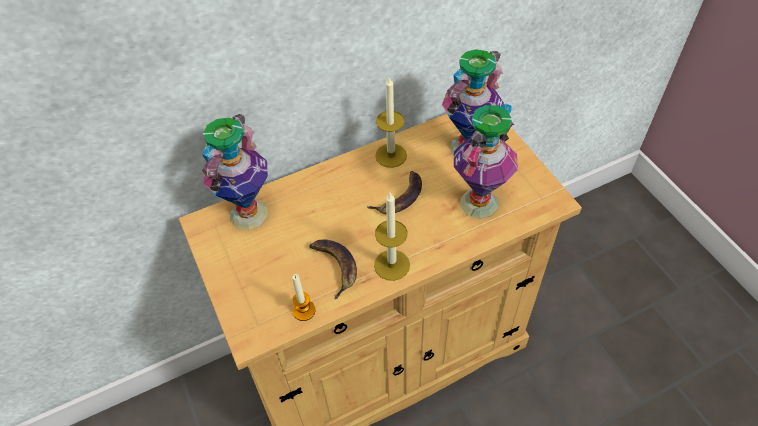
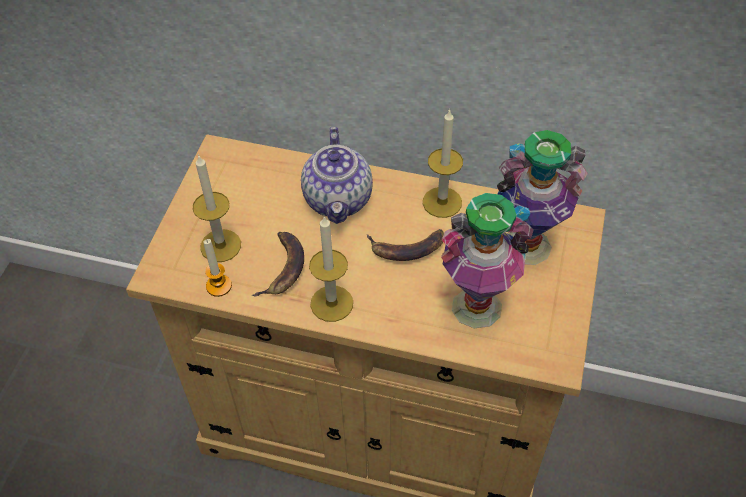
camera: 40 degrees right, 0 degrees up
vase [202,114,268,230] -> none
none -> candle [193,154,241,262]
none -> teapot [301,127,373,224]

